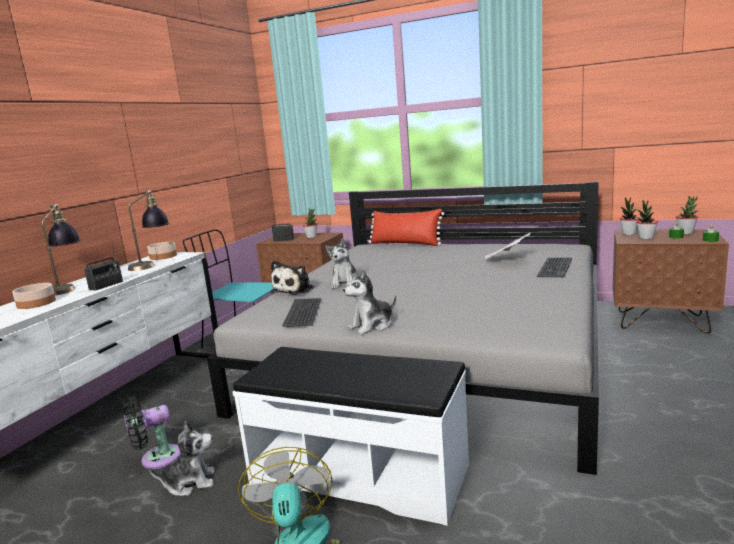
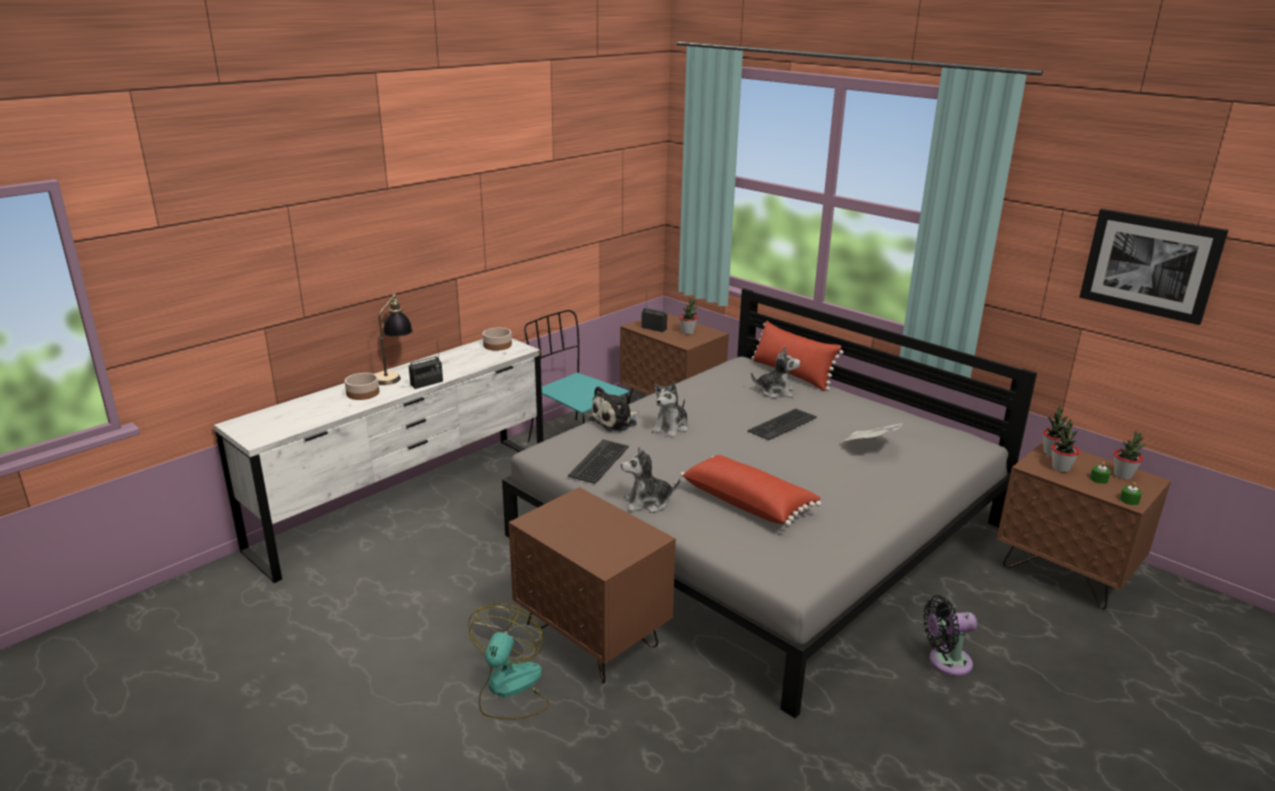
camera: 20 degrees right, 10 degrees up
black fan [122,396,180,469] -> black fan moved to [923,595,977,676]
table lamp [128,190,169,271] -> none
plush toy [149,421,215,496] -> plush toy moved to [751,346,801,398]
white bench [233,347,469,526] -> brown nightstand [508,487,676,683]
keyboard [537,258,572,278] -> keyboard moved to [748,409,817,440]
none -> red pillow [680,455,821,526]
none -> picture [1079,209,1228,325]

